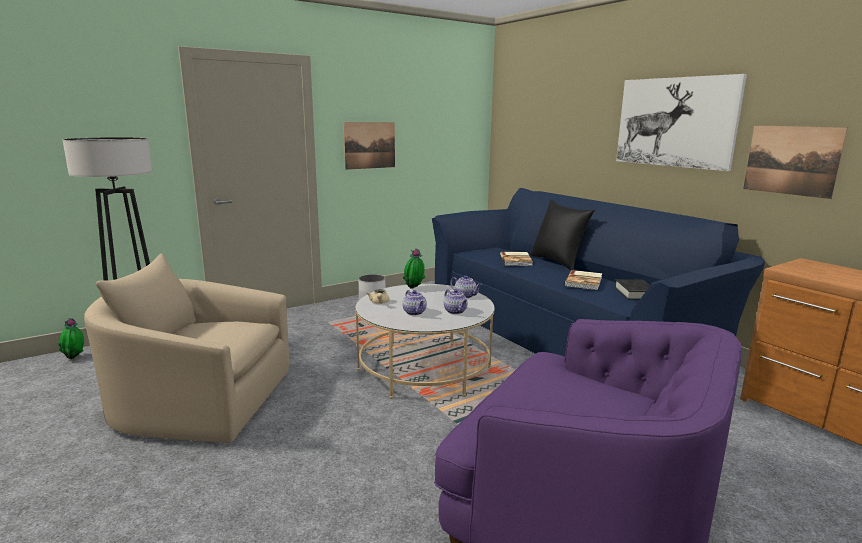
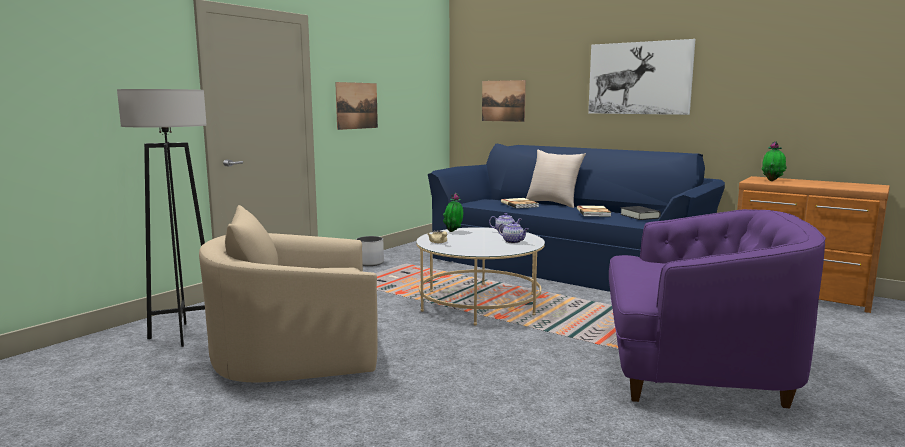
camera: 20 degrees left, 5 degrees down
potted plant [57,318,84,359] -> potted plant moved to [762,141,787,181]
teapot [402,290,427,315] -> none
black pillow [531,200,595,270] -> beige pillow [526,150,586,208]
picture [743,125,848,199] -> picture moved to [482,80,526,122]

